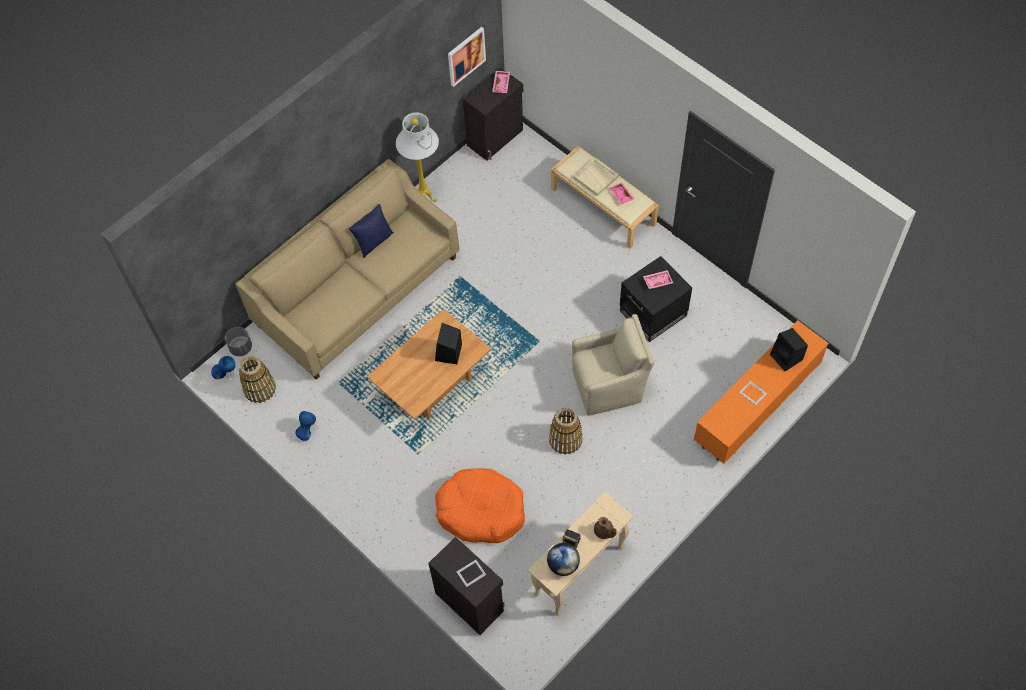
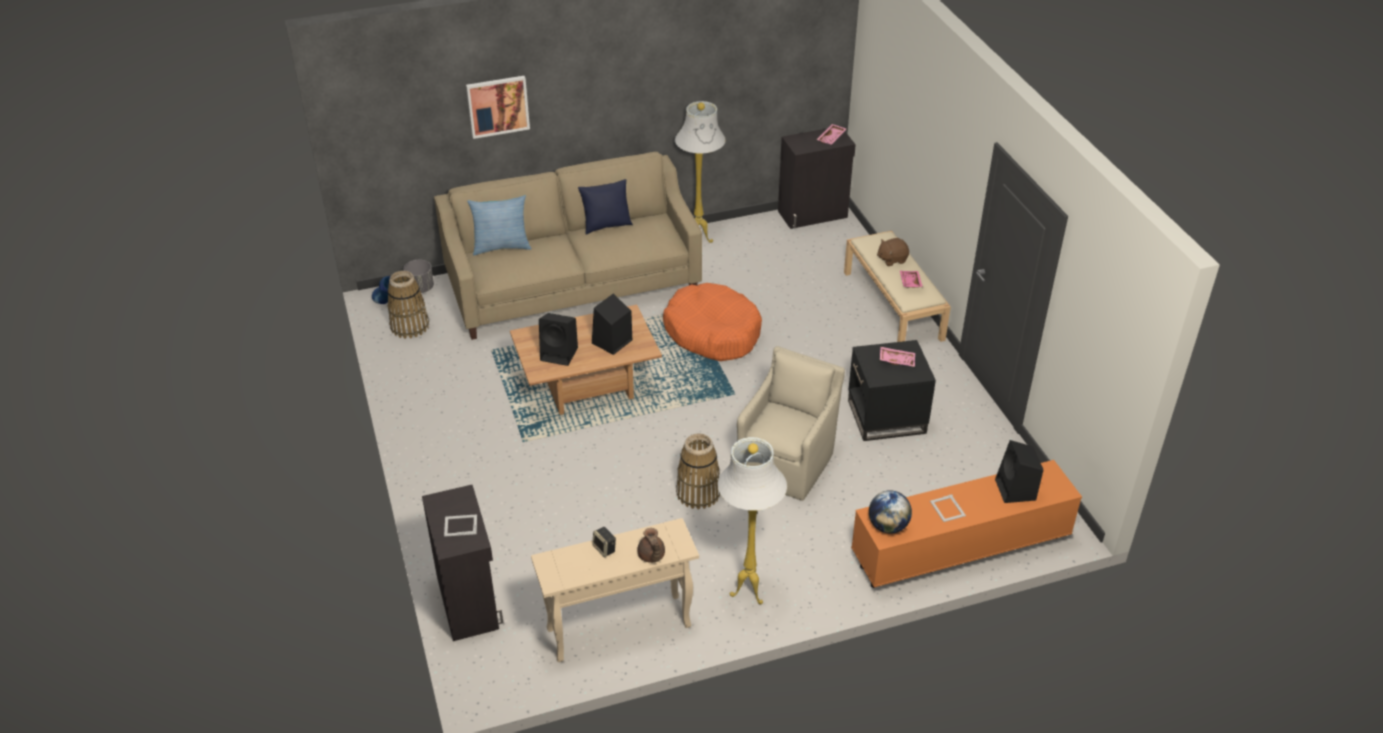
camera: 25 degrees right, 20 degrees down
blue vase [295,411,316,441] -> none
orange dog bed [435,468,525,543] -> orange dog bed moved to [663,283,762,361]
picture [448,27,486,87] -> picture moved to [466,76,530,139]
globe [547,543,580,576] -> globe moved to [869,490,912,534]
beige armchair [572,314,654,416] -> beige armchair turned 75 degrees counterclockwise [737,346,845,501]
beige tray [574,157,619,196] -> brown plush toy [877,238,909,266]
none -> pillow [467,195,532,255]
none -> black speaker [539,313,578,366]
none -> white floor lamp [718,437,787,605]

